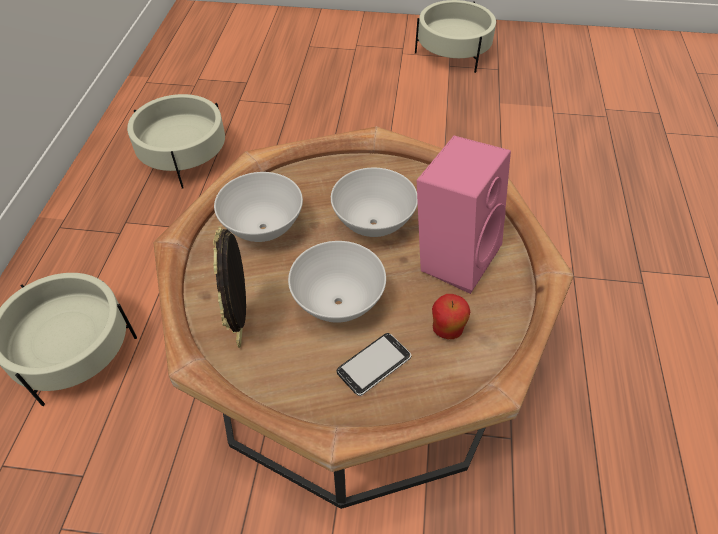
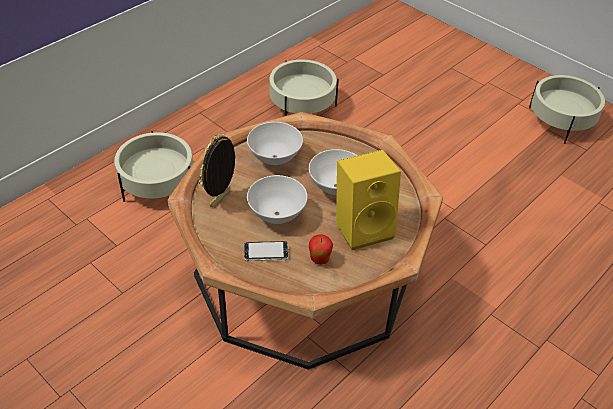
camera: 35 degrees right, 5 degrees down
pink speaker [417,136,511,294] -> yellow speaker [336,150,401,250]

